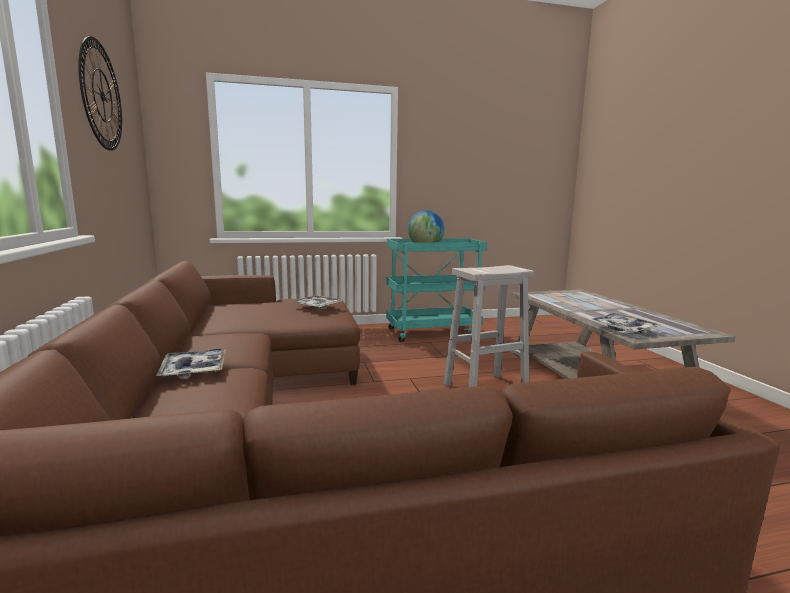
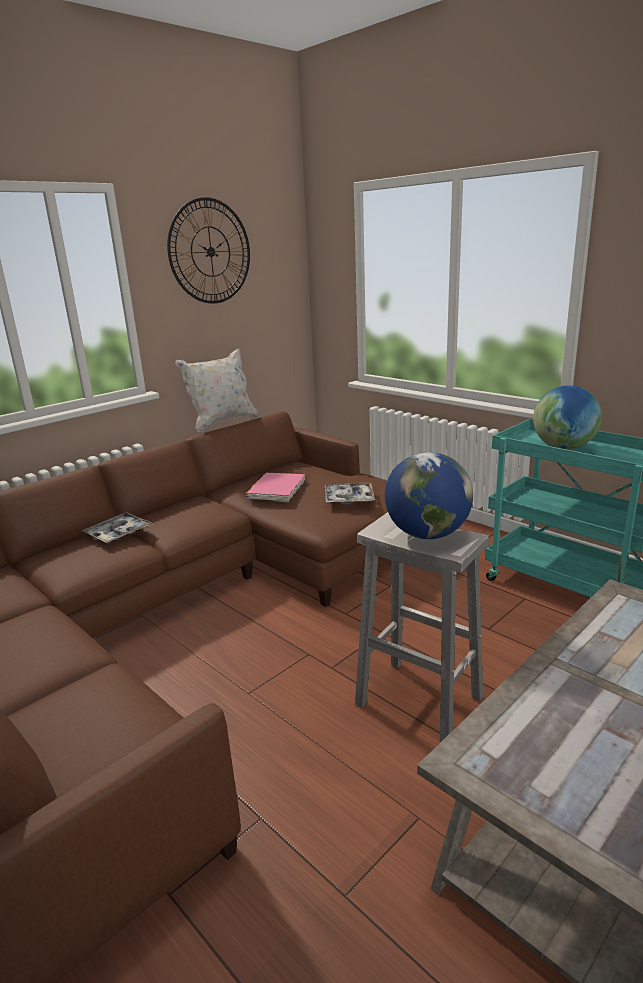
camera: 60 degrees right, 10 degrees up
tray [588,313,661,333] -> none
none -> white pillow [175,348,259,432]
none -> pink book [246,473,306,503]
none -> globe [385,452,473,539]

